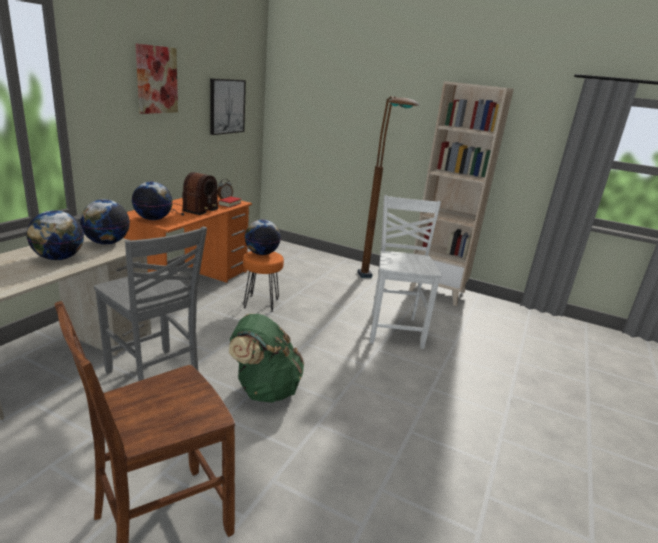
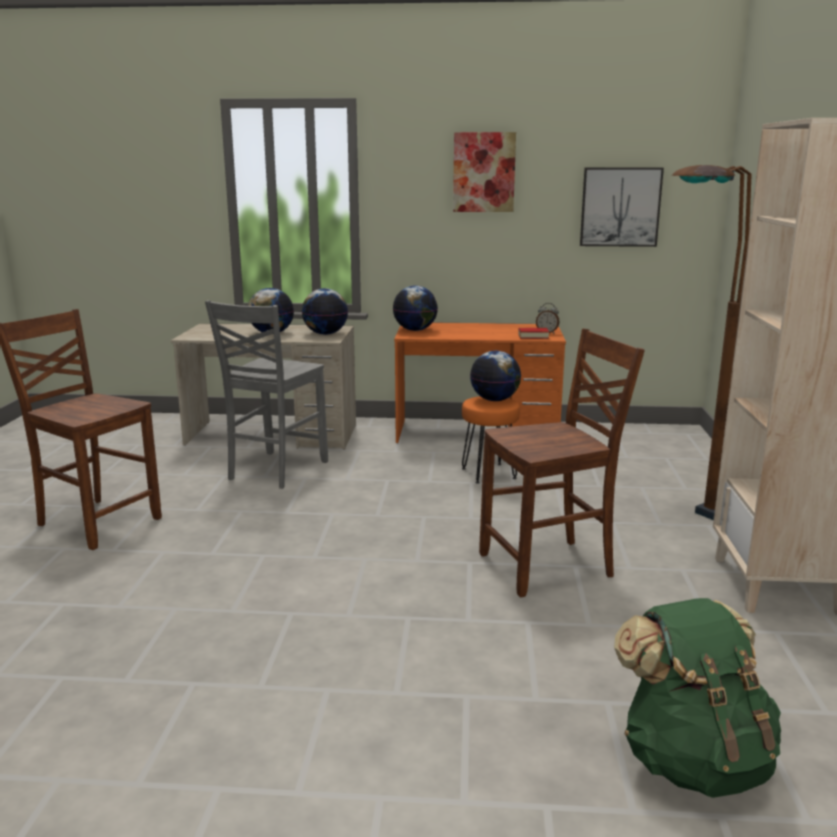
camera: 70 degrees right, 5 degrees down
radio [170,172,219,216] -> none
green backpack [229,313,304,403] -> green backpack moved to [614,598,781,798]
white chair [370,195,442,349] -> brown chair [479,329,645,597]

